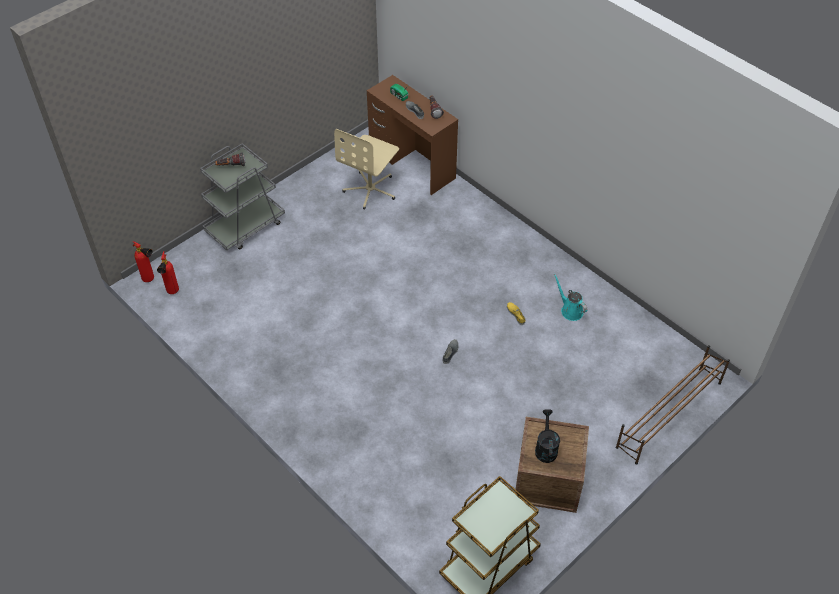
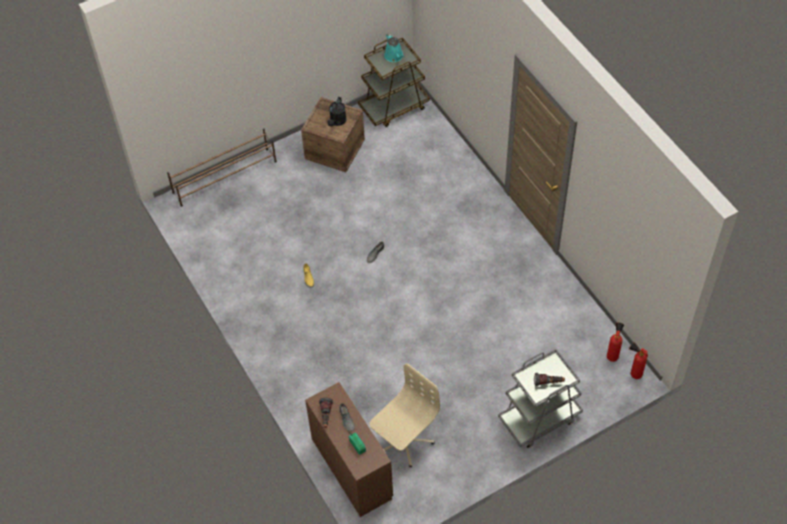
camera: 165 degrees left, 5 degrees up
turquoise watering can [554,274,588,321] -> turquoise watering can moved to [384,33,405,62]

